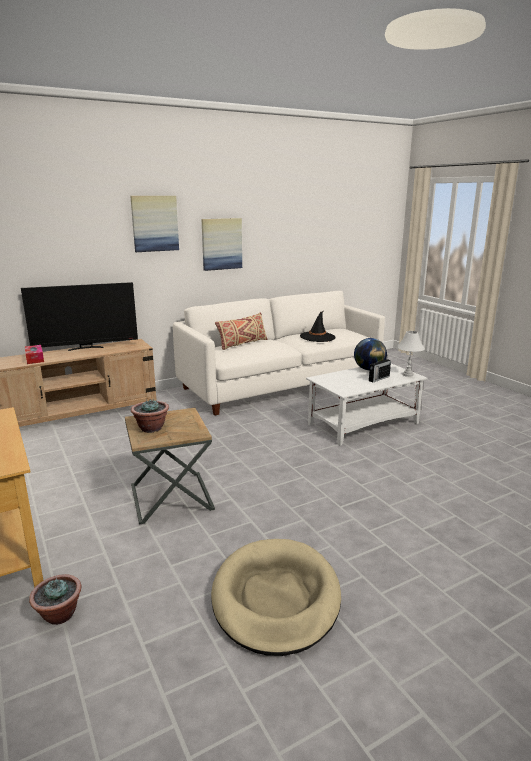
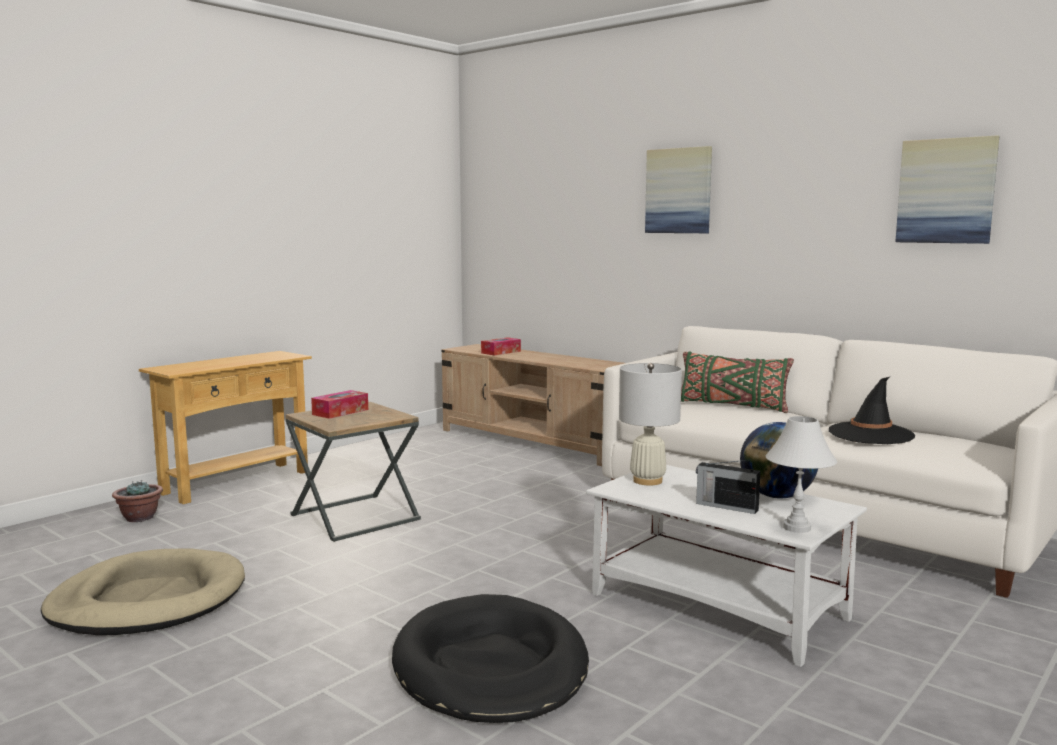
camera: 70 degrees right, 10 degrees down
television [21,282,138,351] -> none
potted plant [131,399,169,433] -> tissue box [311,390,368,419]
picture [202,218,242,271] -> picture moved to [895,135,999,244]
beige pillow [215,312,267,350] -> green pillow [681,351,794,413]
none -> black dog bed [392,594,589,723]
none -> white table lamp [619,363,682,485]

